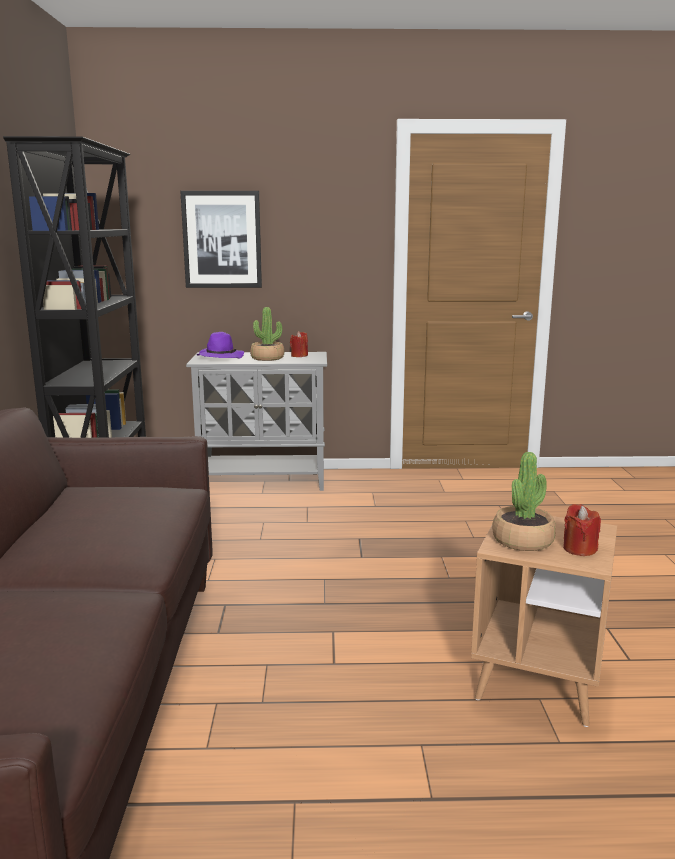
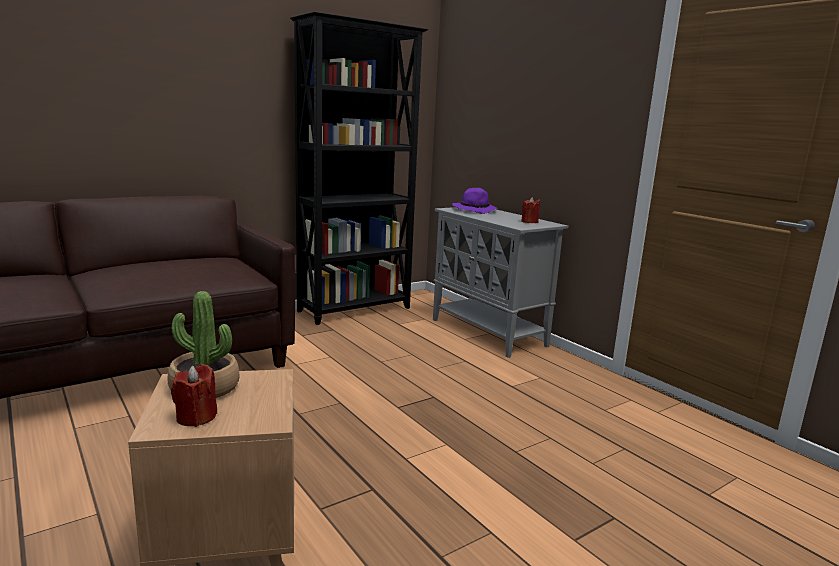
camera: 55 degrees right, 0 degrees up
picture [180,191,262,288] -> none
potted plant [250,307,284,361] -> none

